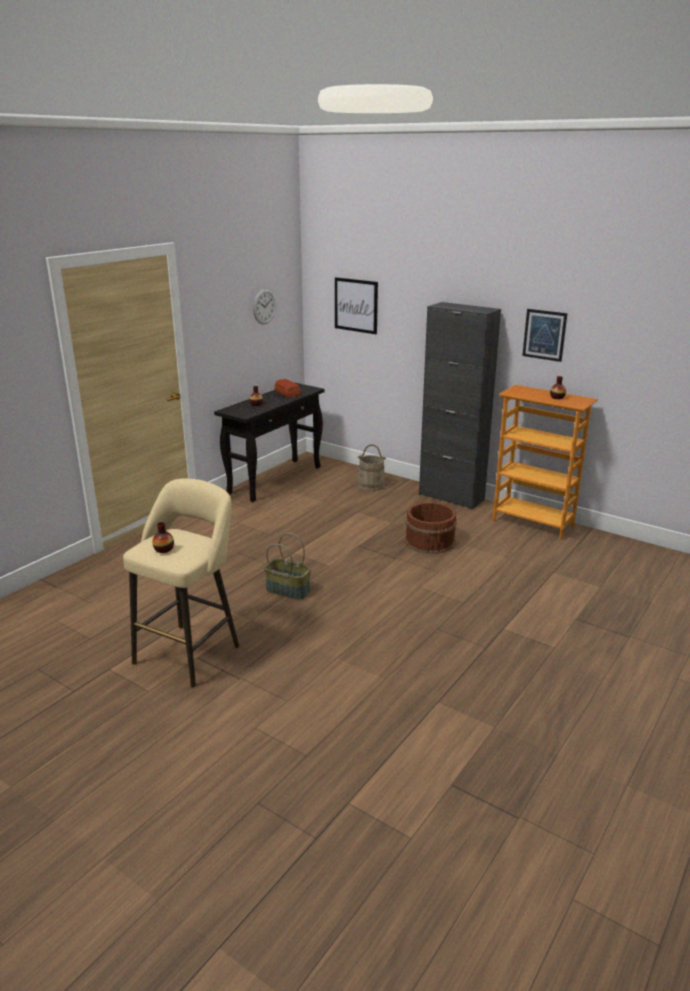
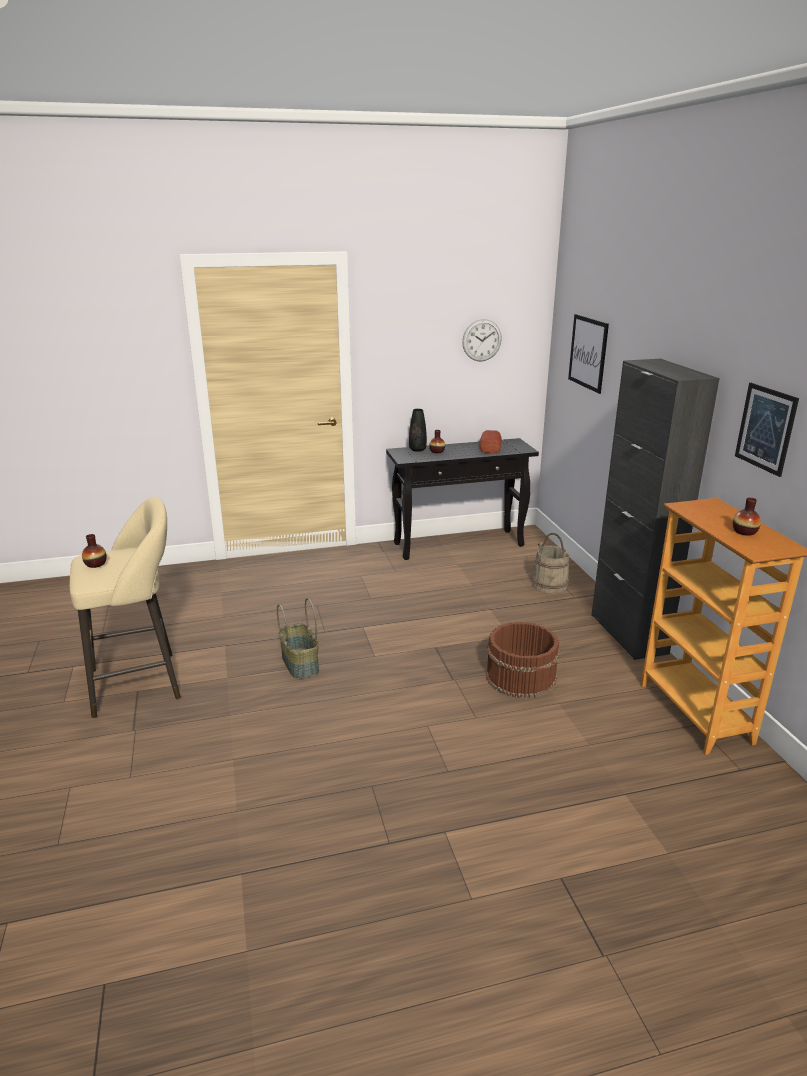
camera: 40 degrees right, 0 degrees up
none -> black vase [409,409,427,452]

